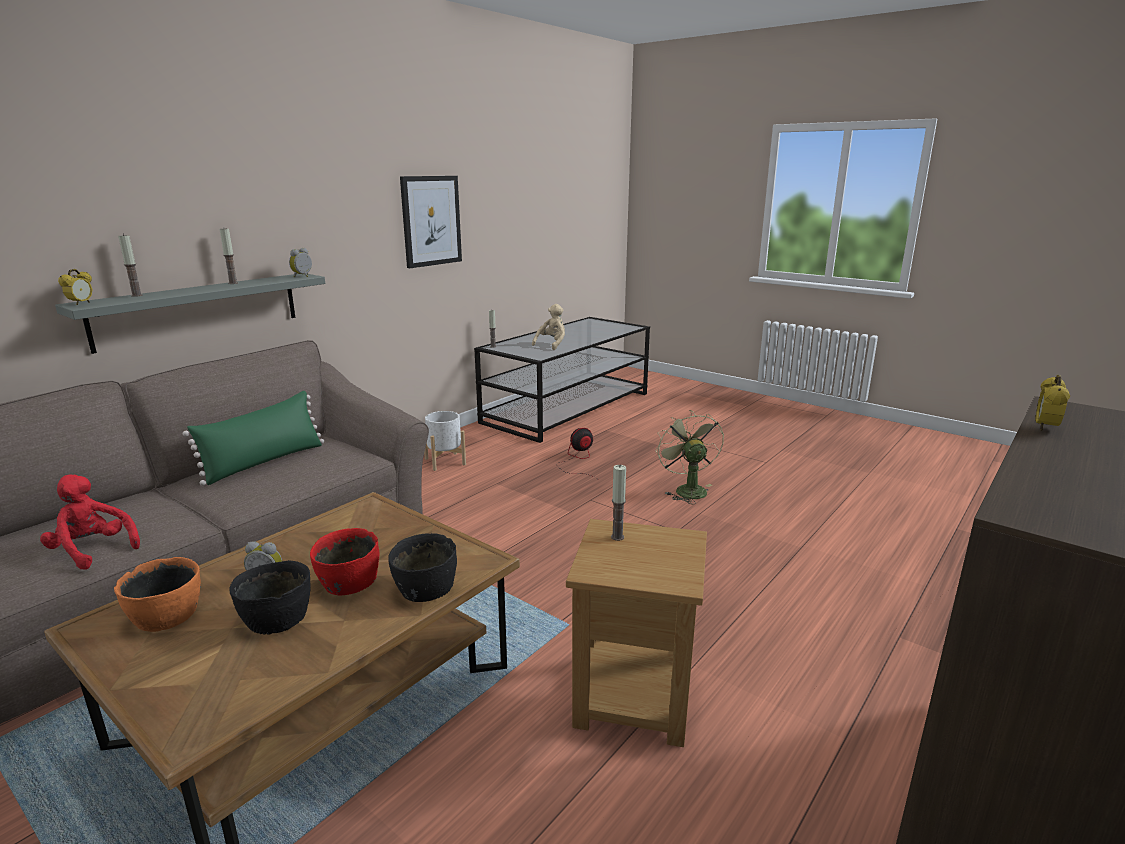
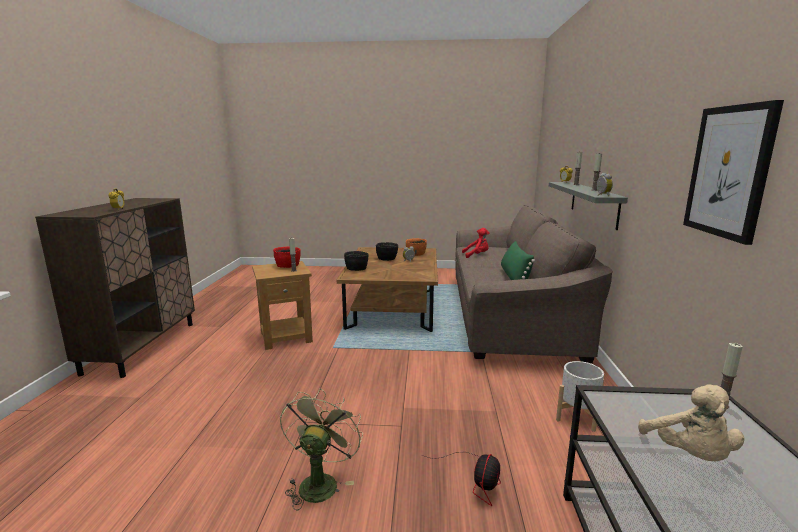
camera: 145 degrees right, 5 degrees down
red bowl [310,528,380,595] -> red bowl moved to [273,246,301,268]
green fan [655,410,724,504] -> green fan turned 120 degrees counterclockwise [280,388,363,510]

